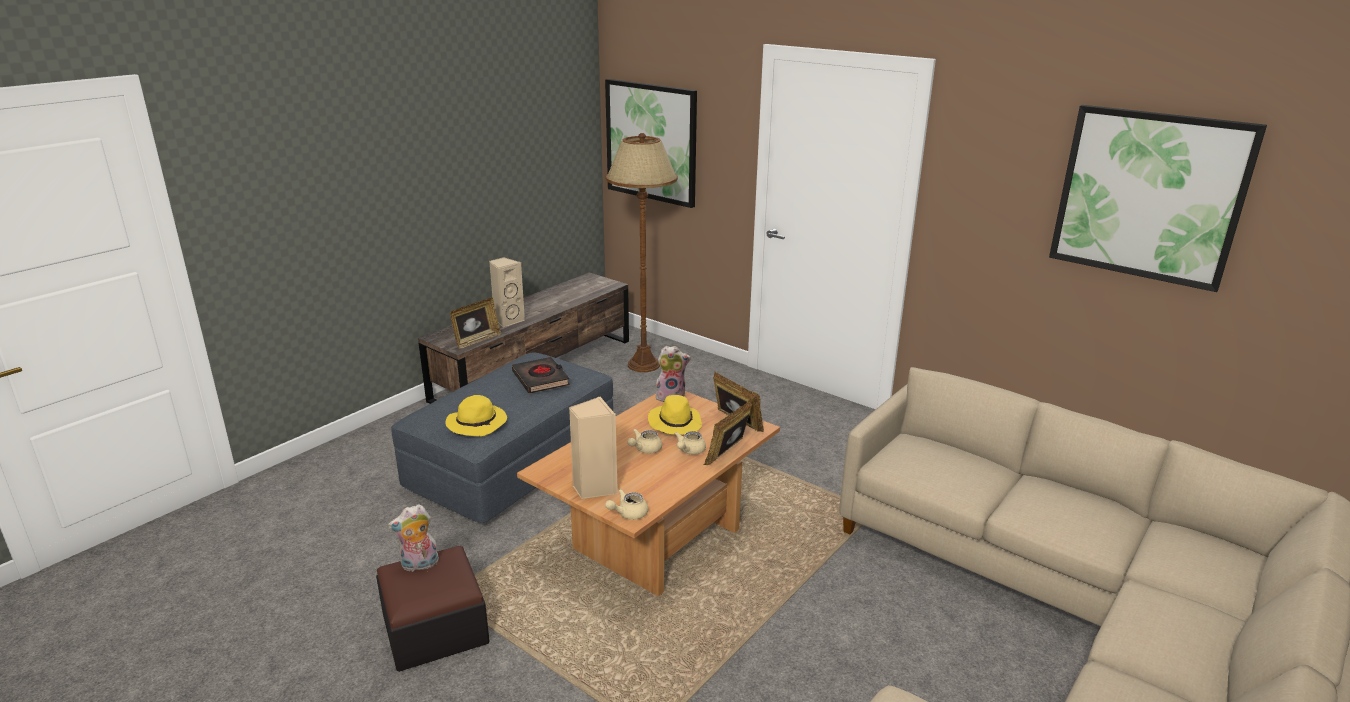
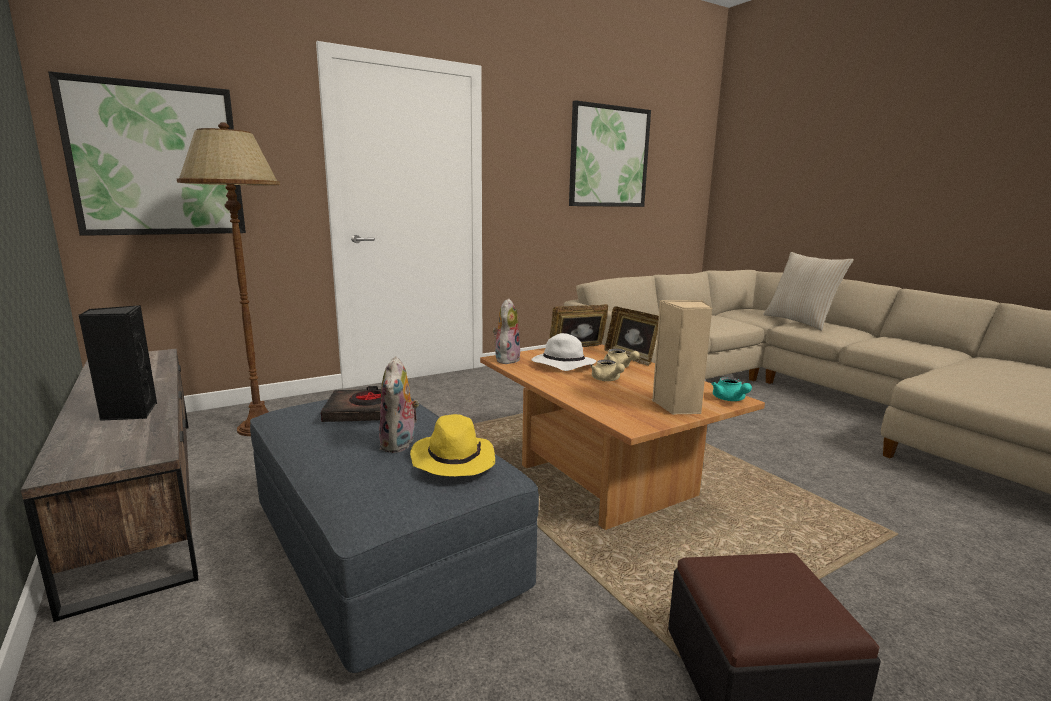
camera: 70 degrees left, 10 degrees down
plush toy [388,504,439,572] -> plush toy moved to [379,356,419,453]
picture frame [450,298,501,349] -> none
beige speaker [489,257,525,327] -> black speaker [79,305,157,421]
beige teapot [605,489,648,520] -> turquoise teapot [712,377,752,401]
yellow hat [648,395,702,435] -> white hat [531,333,596,371]
none -> beige pillow [763,252,854,331]

